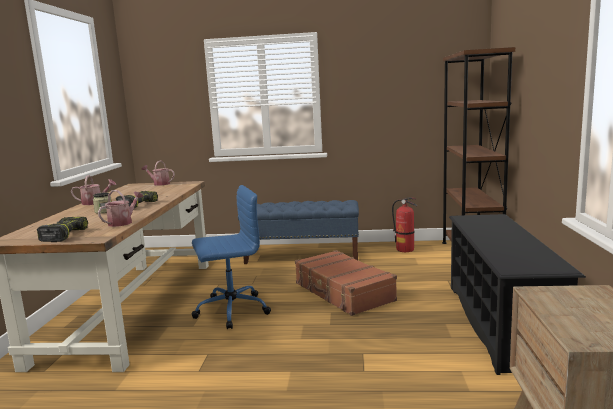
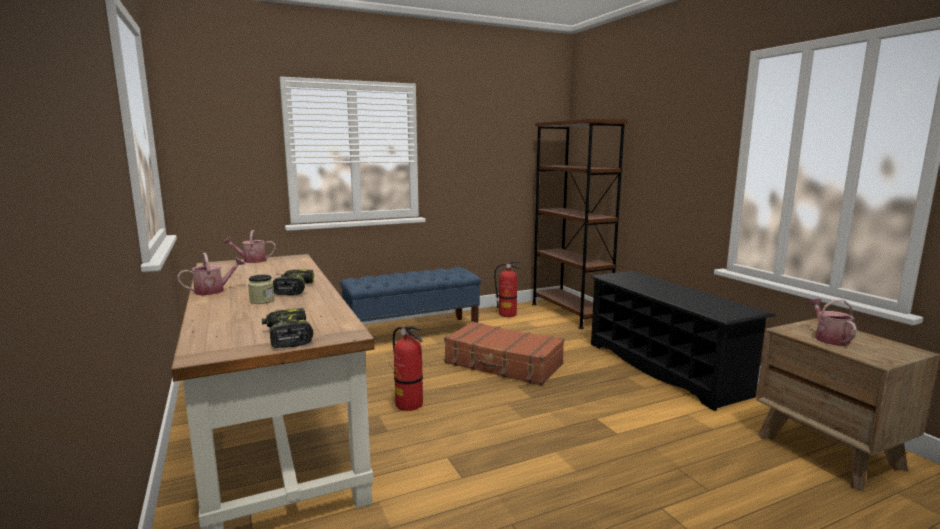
camera: 30 degrees left, 0 degrees up
watering can [98,190,144,227] -> watering can moved to [808,299,857,346]
blue office chair [191,185,271,329] -> fire extinguisher [393,326,423,411]

